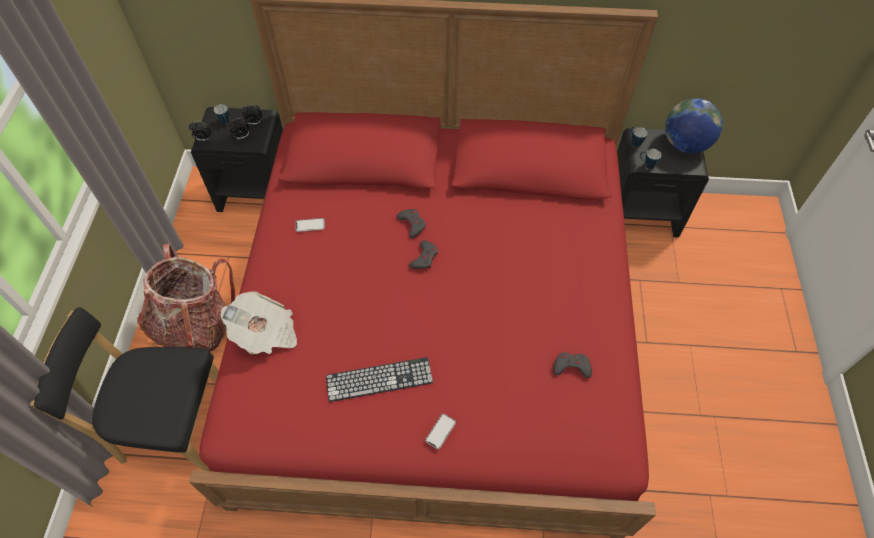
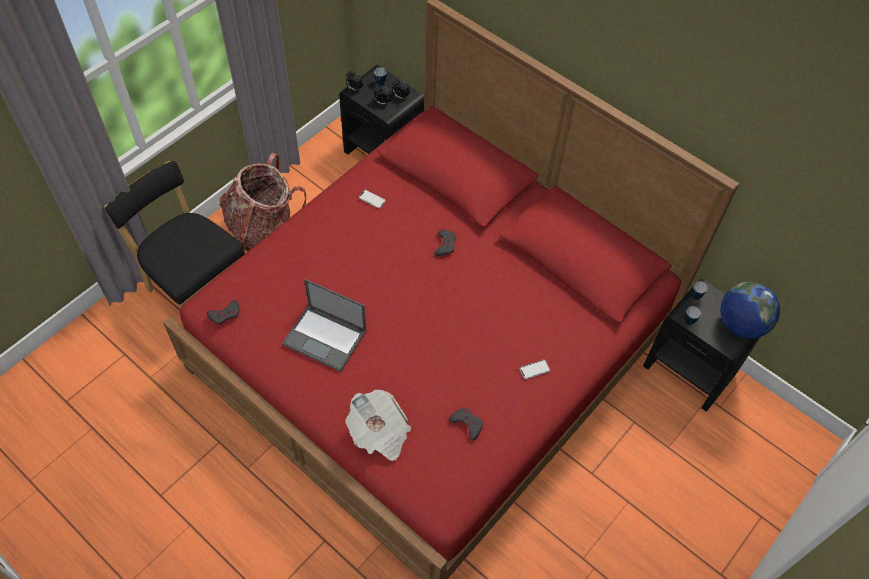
camera: 35 degrees right, 0 degrees up
newspaper [221,291,297,355] -> newspaper moved to [346,390,411,461]
keyboard [326,357,433,402] -> laptop [282,279,366,372]
grey game controller [409,240,438,269] -> grey game controller moved to [207,300,239,325]
phone [425,414,456,449] -> phone moved to [520,360,550,379]

